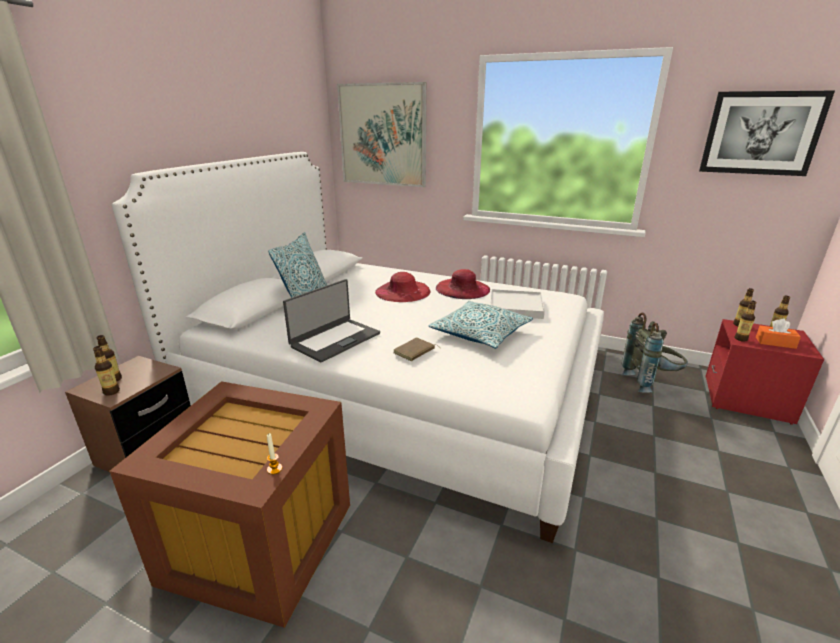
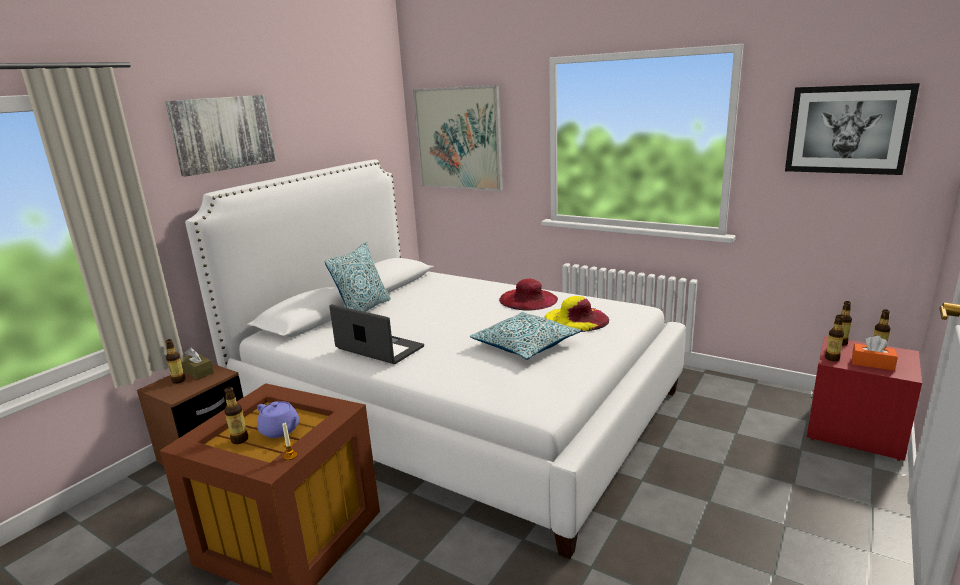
camera: 10 degrees right, 5 degrees down
bottle [93,346,120,396] -> bottle moved to [224,387,248,444]
laptop [283,279,380,362] -> laptop turned 105 degrees counterclockwise [329,304,424,364]
red hat [375,272,431,302] -> none
brown book [393,337,440,361] -> none
white tray [491,289,545,319] -> yellow hat [544,296,609,332]
grey backpack [622,313,688,393] -> none
none -> picture [165,95,276,176]
none -> brown tissue box [182,348,214,380]
none -> purple teapot [257,401,299,438]

